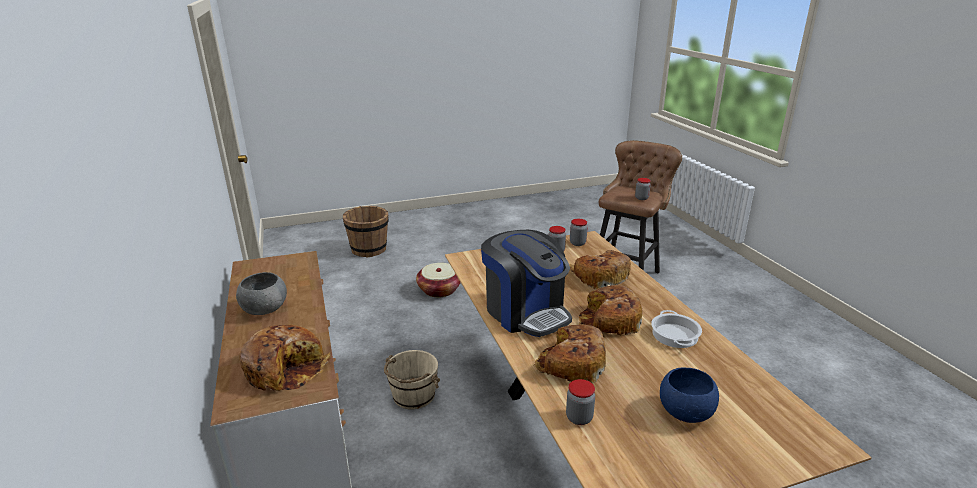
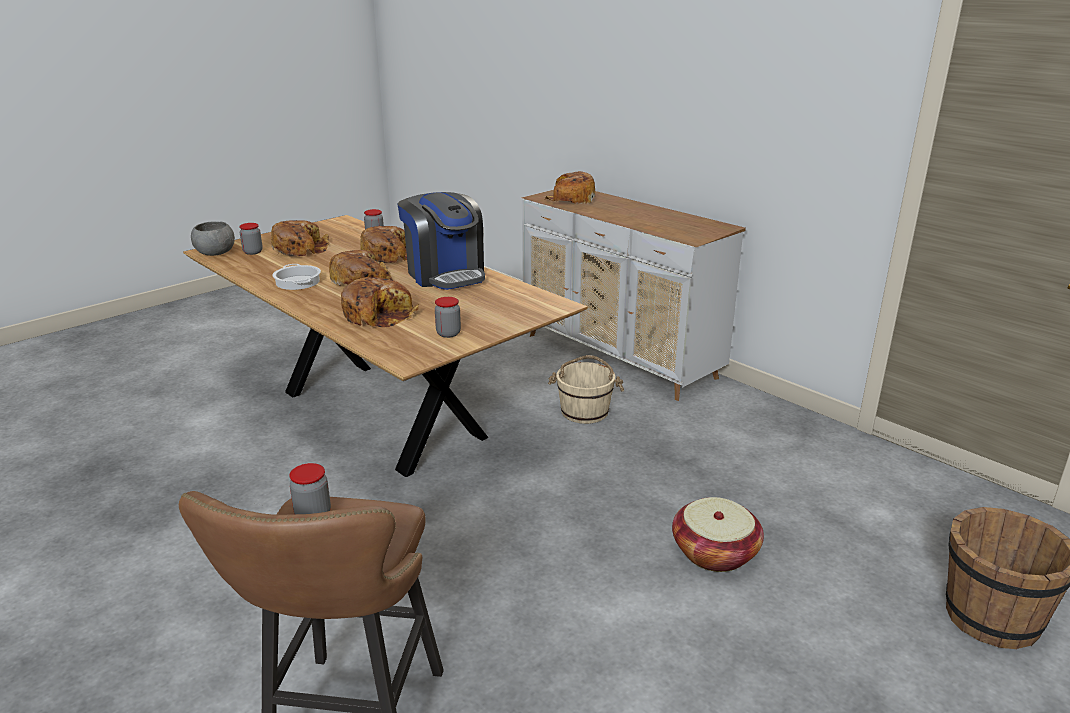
camera: 155 degrees right, 0 degrees up
grey bowl [236,272,287,315] -> grey bowl moved to [191,221,235,256]
coffee machine [481,230,572,337] -> coffee machine turned 150 degrees counterclockwise [397,192,485,290]
jar [570,219,588,246] -> jar moved to [239,223,263,255]
blue bowl [660,367,719,423] -> bread [271,220,330,256]

